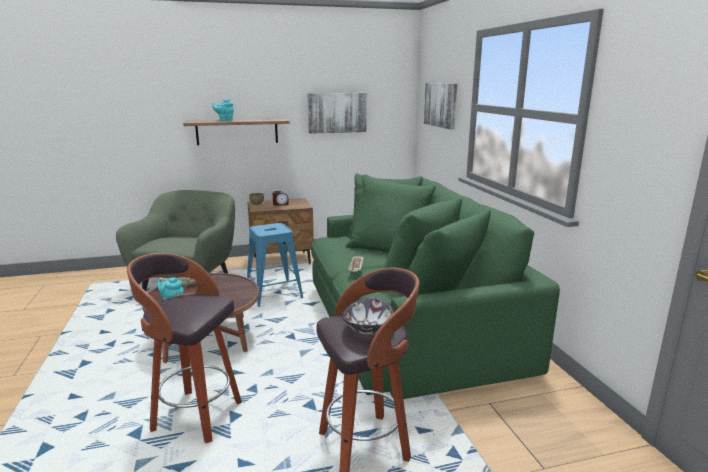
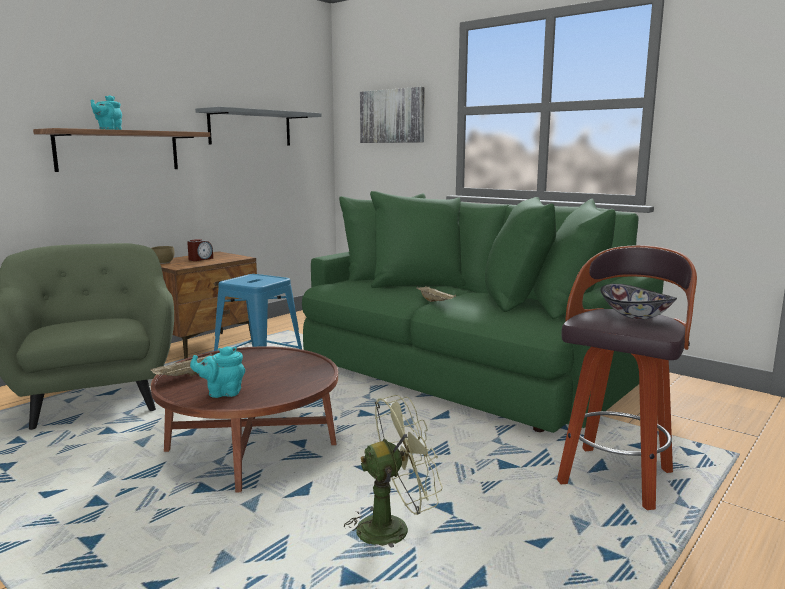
camera: 35 degrees left, 5 degrees down
stool [127,253,242,443] -> green fan [344,395,443,548]
picture [308,93,367,134] -> grey shelf [195,107,322,145]

